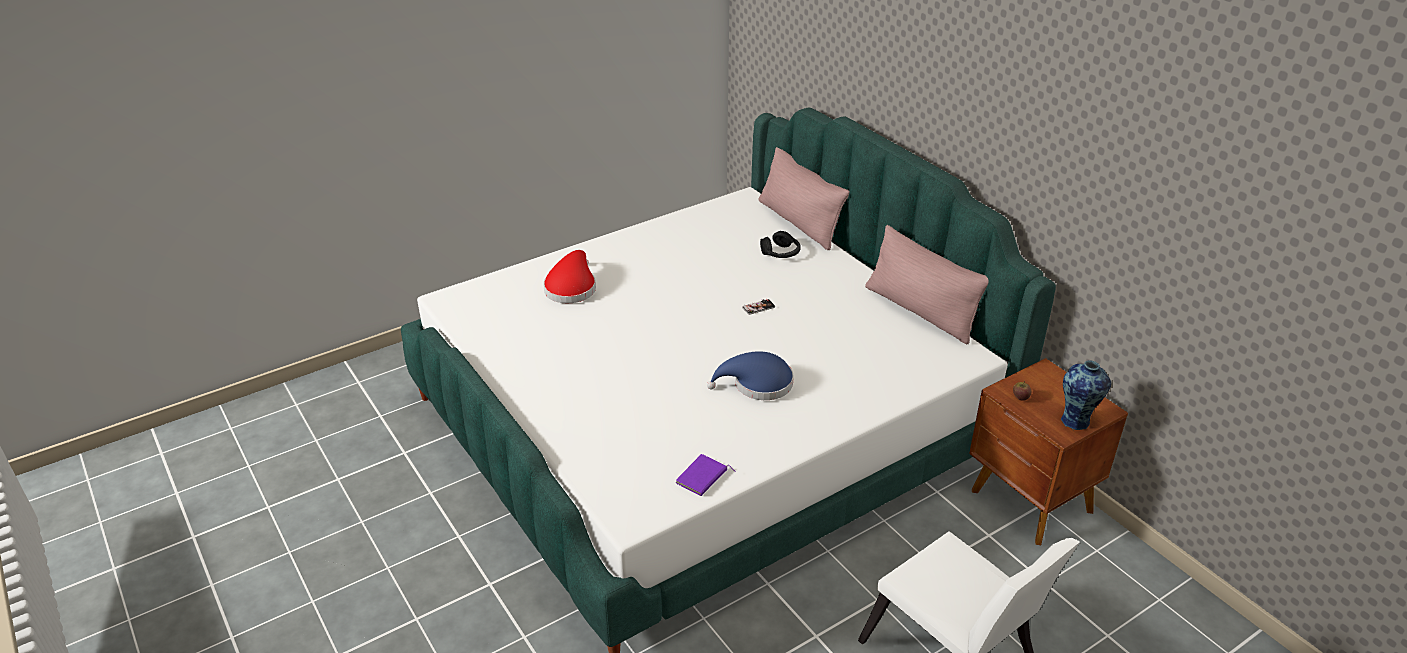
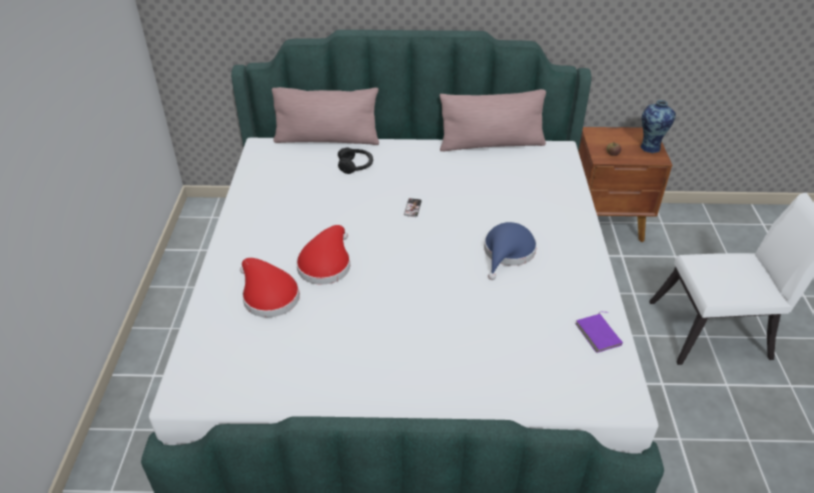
camera: 55 degrees left, 5 degrees up
none -> red hat [296,225,350,285]

